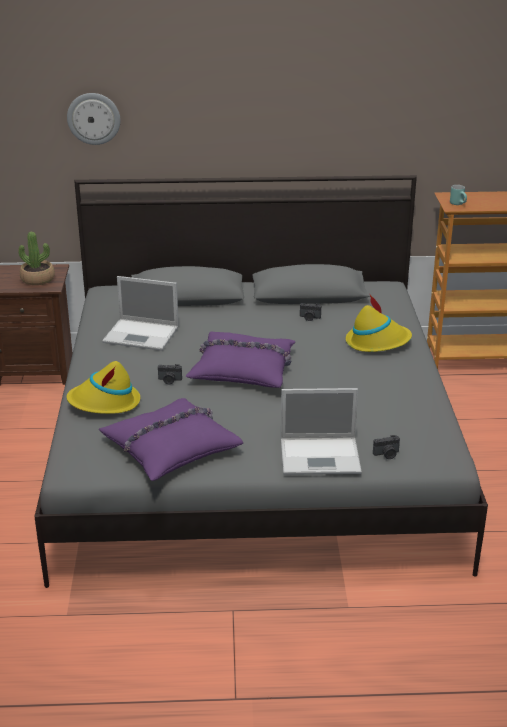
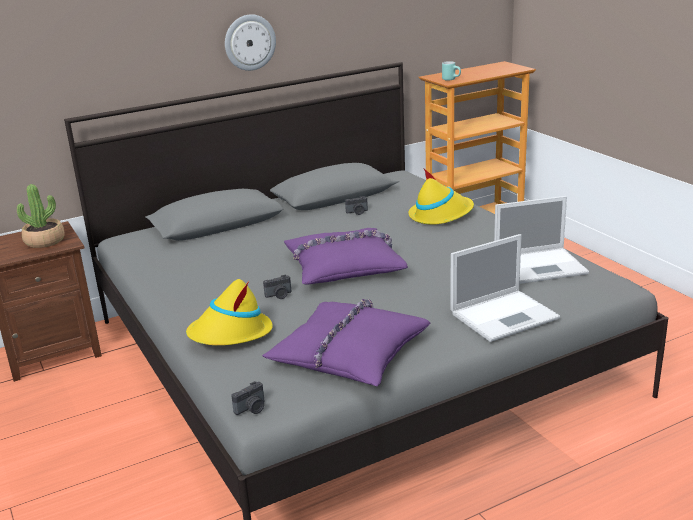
camera: 25 degrees left, 5 degrees down
wall clock [67,93,120,145] -> wall clock moved to [225,14,276,71]
laptop [102,276,179,351] -> laptop moved to [494,196,589,284]
camera [373,435,400,459] -> camera moved to [231,381,264,415]

